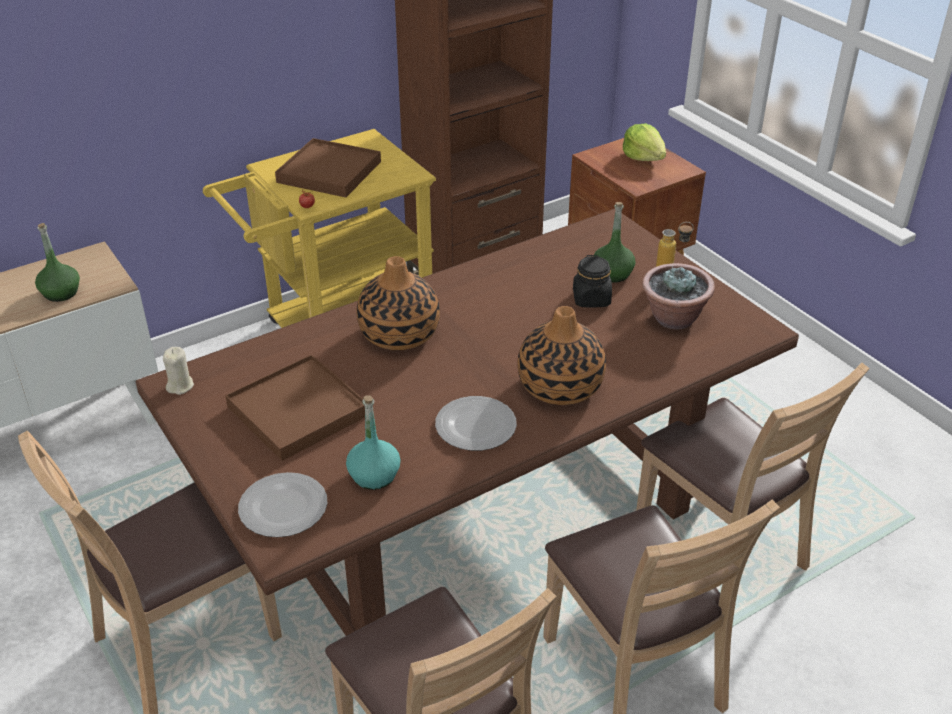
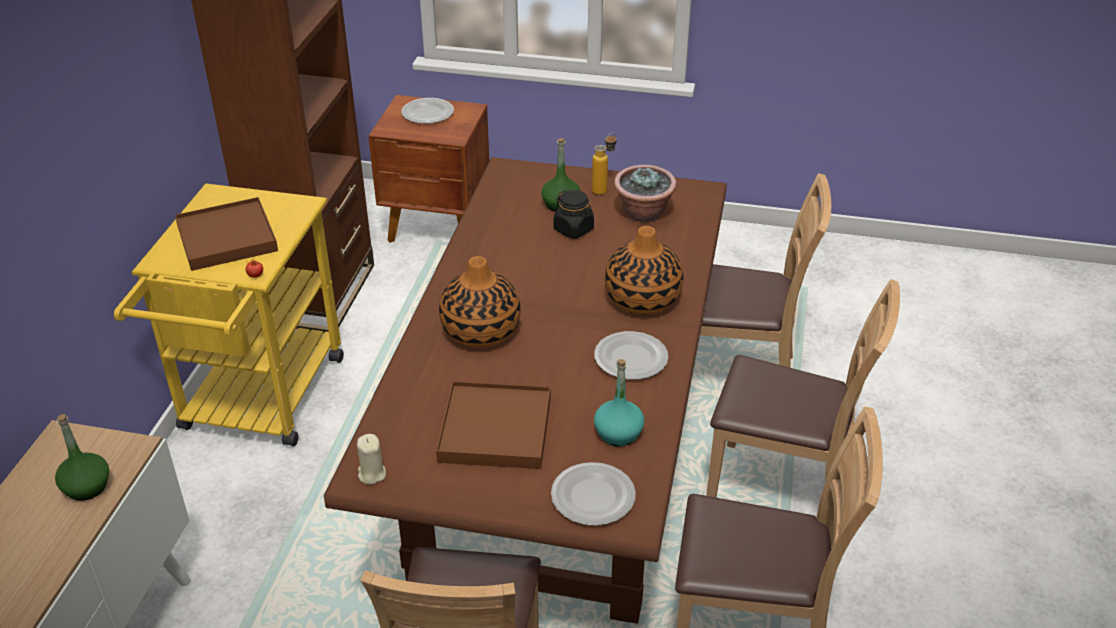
camera: 45 degrees left, 0 degrees up
lettuce [623,123,666,161] -> plate [401,98,454,124]

